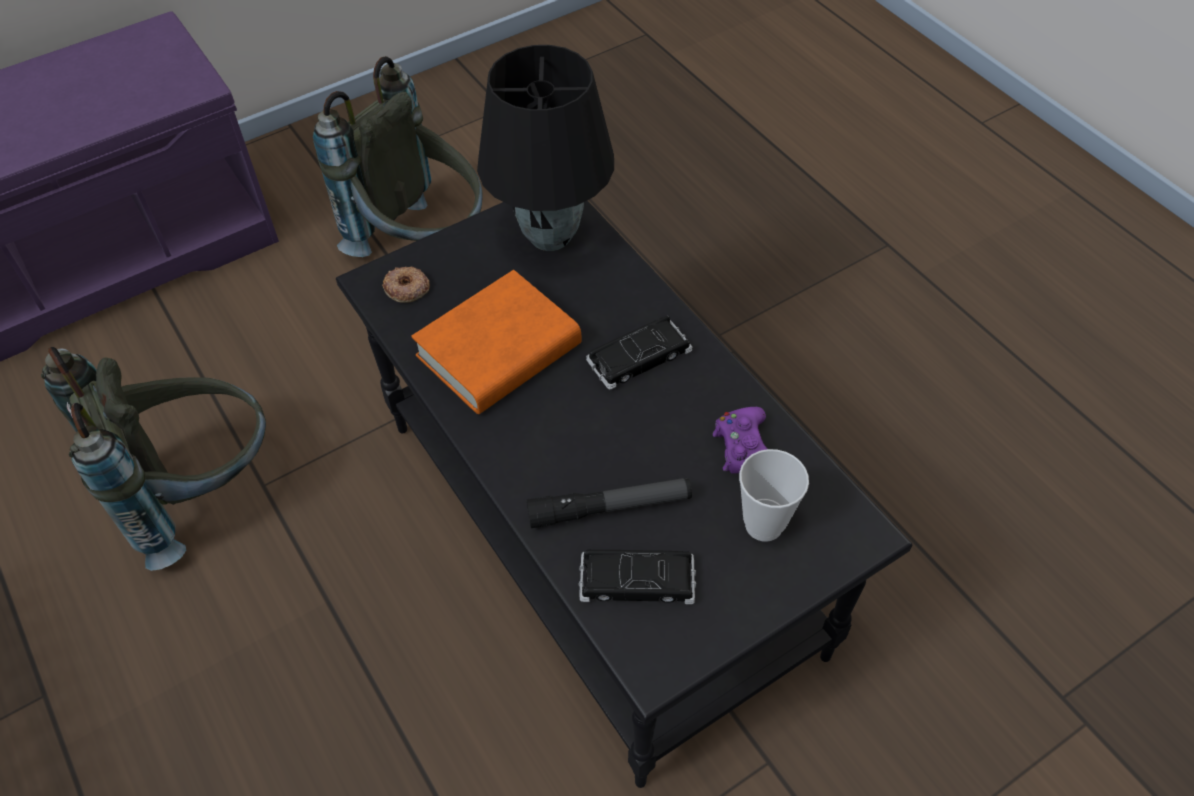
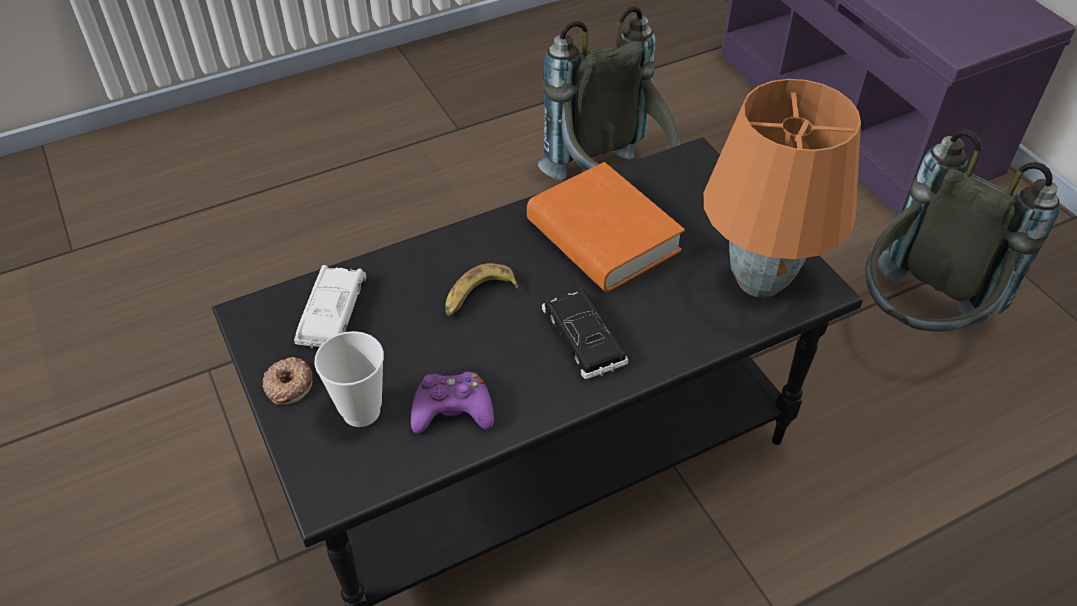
camera: 95 degrees right, 5 degrees down
donut [382,266,430,303] -> donut moved to [263,357,312,405]
black table lamp [477,45,614,251] -> orange table lamp [704,79,861,297]
flashlight [527,478,692,528] -> none
black toy car [579,550,696,604] -> white toy car [294,265,367,348]
none -> banana [445,263,519,317]

